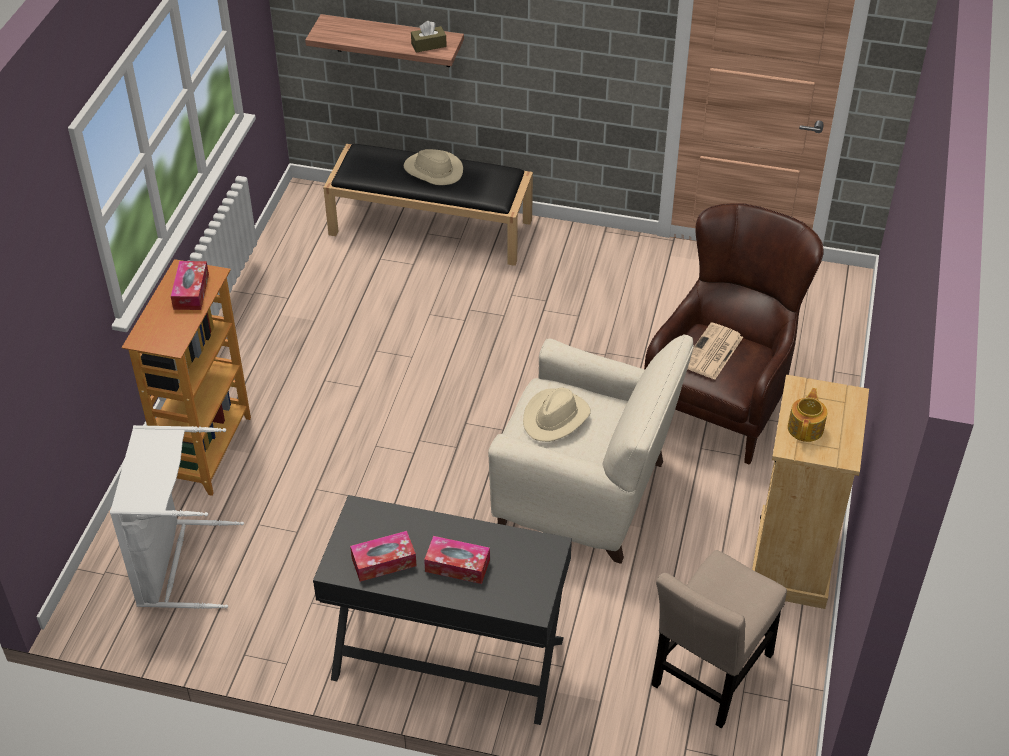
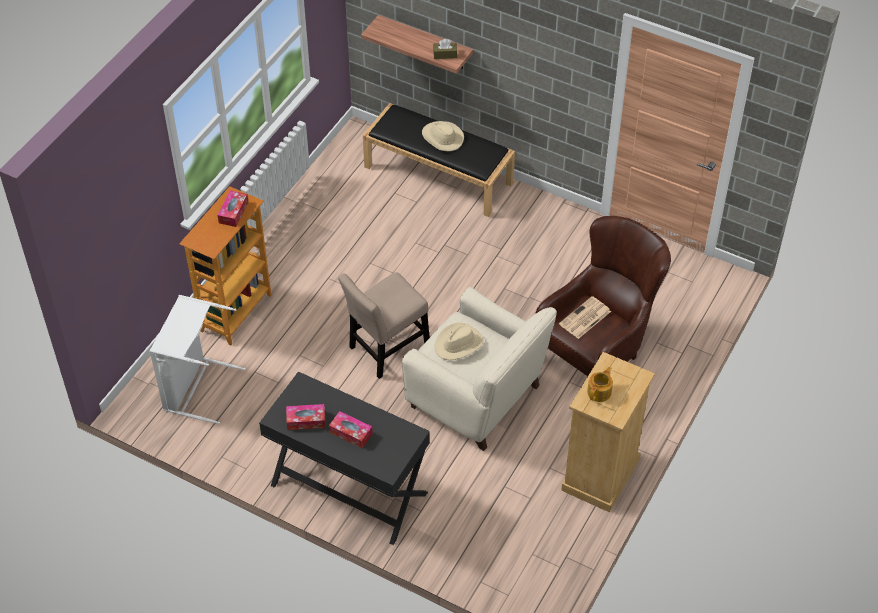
camera: 15 degrees right, 5 degrees up
beige chair [651,550,787,728] -> beige chair moved to [338,272,430,379]

